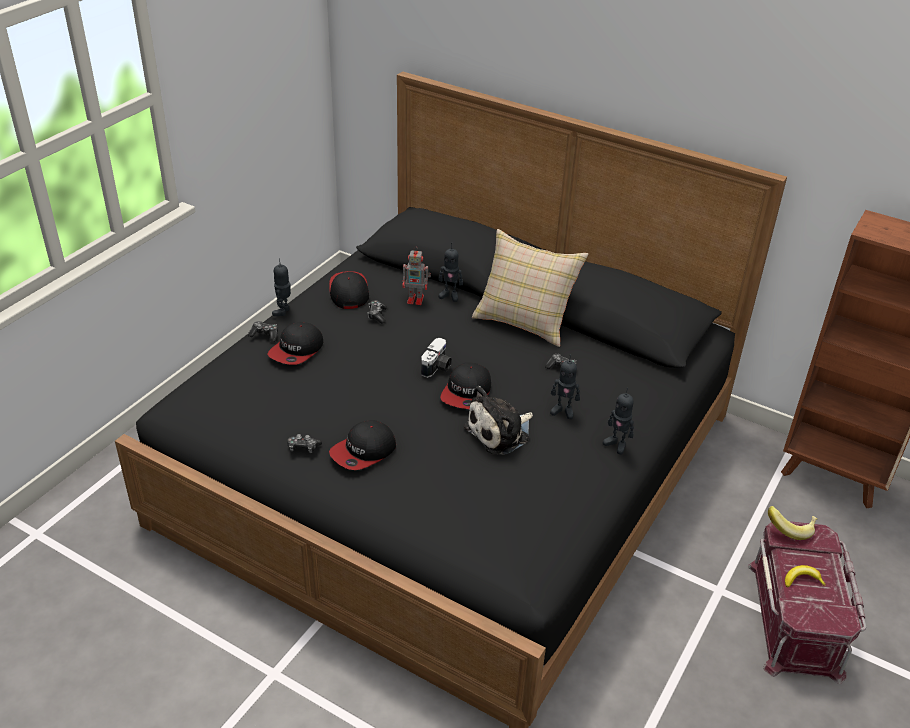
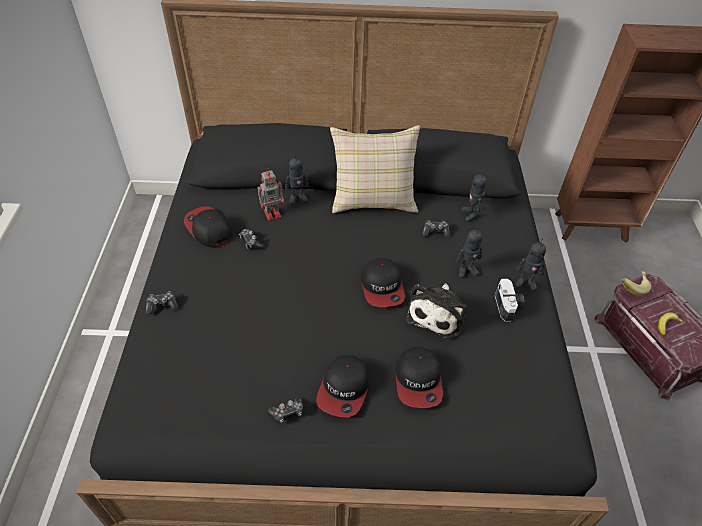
camera: 30 degrees left, 10 degrees up
cap [267,322,323,365] -> cap moved to [395,347,443,408]
toy robot [272,258,291,316] -> toy robot moved to [461,170,487,222]
camera [421,338,452,378] -> camera moved to [495,279,525,322]

